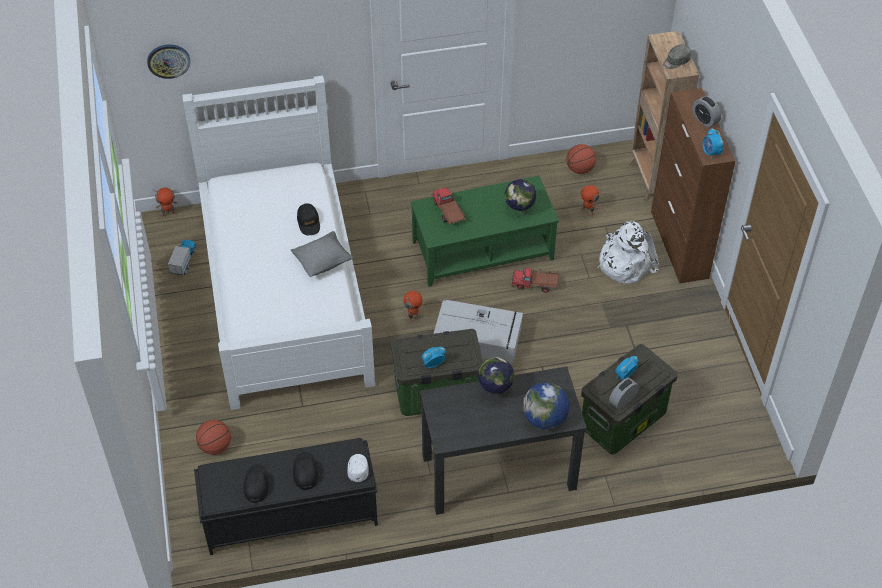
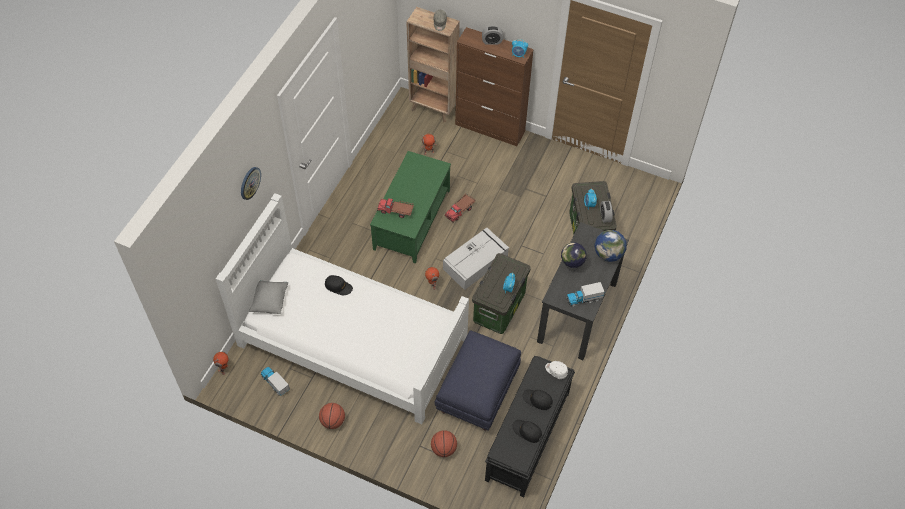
camera: 55 degrees left, 5 degrees up
wall clock [147,44,190,79] -> wall clock moved to [241,167,261,200]
grey pillow [291,231,353,277] -> grey pillow moved to [249,280,288,314]
globe [505,179,536,216] -> none
basketball [566,144,596,174] -> basketball moved to [319,403,345,429]
white backpack [597,221,659,284] -> none
none -> blue ottoman [435,330,521,431]
none -> toy truck [566,282,604,307]

